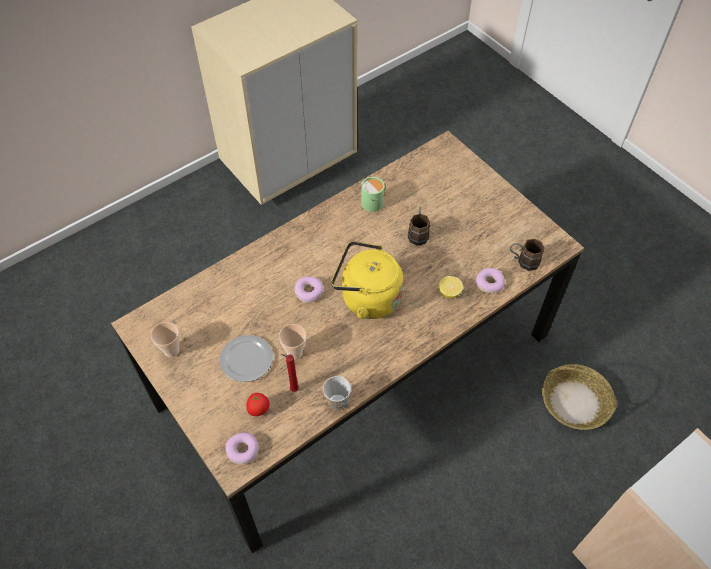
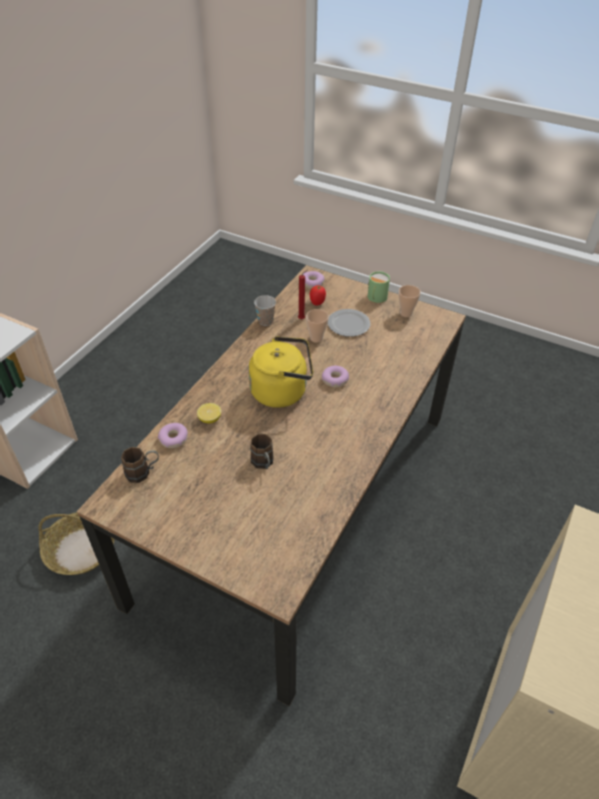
camera: 155 degrees right, 10 degrees down
green mug [361,177,386,212] -> green mug moved to [368,271,390,303]

